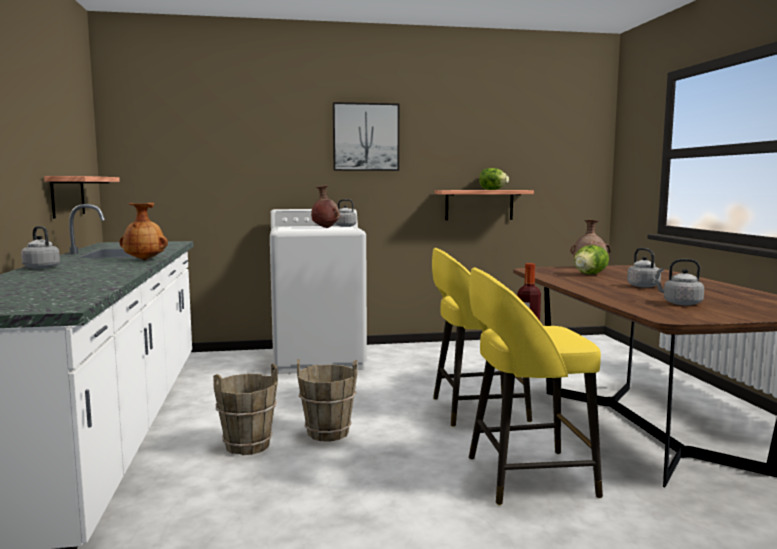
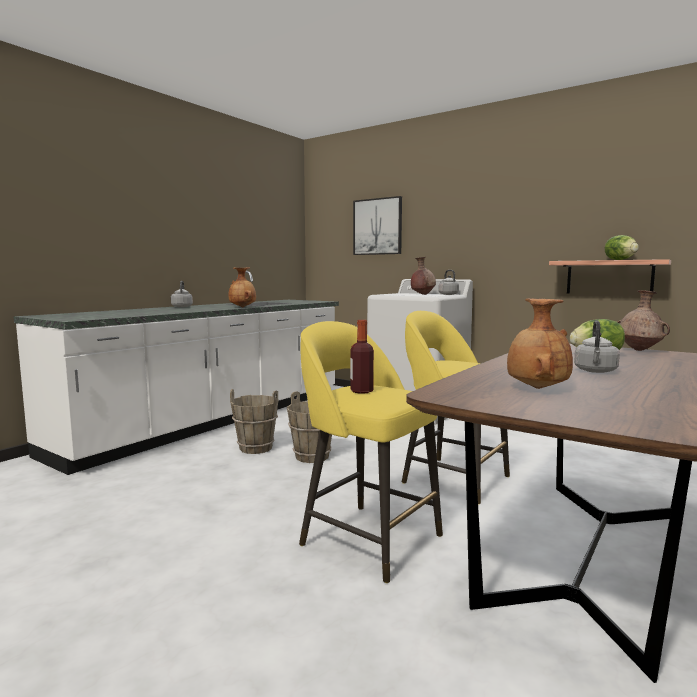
camera: 45 degrees right, 0 degrees up
shelf [44,176,120,219] -> none
picture [333,102,399,171] -> picture moved to [353,196,402,255]
grey kettle [653,259,704,305] -> brown vase [507,299,573,389]

